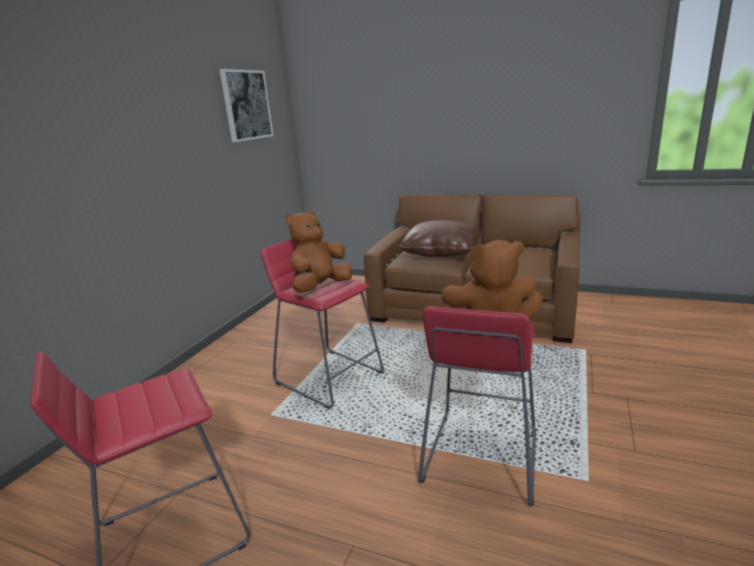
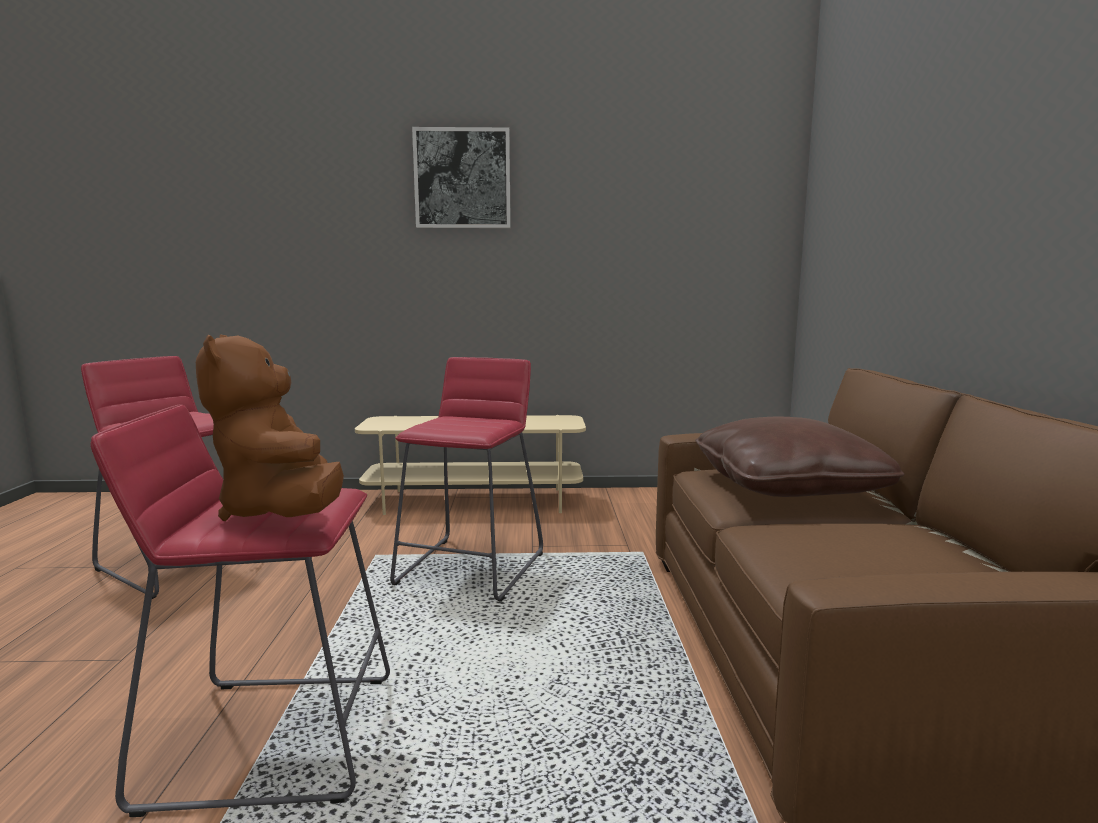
camera: 65 degrees right, 10 degrees down
picture [219,69,274,142] -> picture moved to [412,127,511,228]
brown plush toy [285,210,352,293] -> none
none -> beige tv stand [355,415,586,515]

